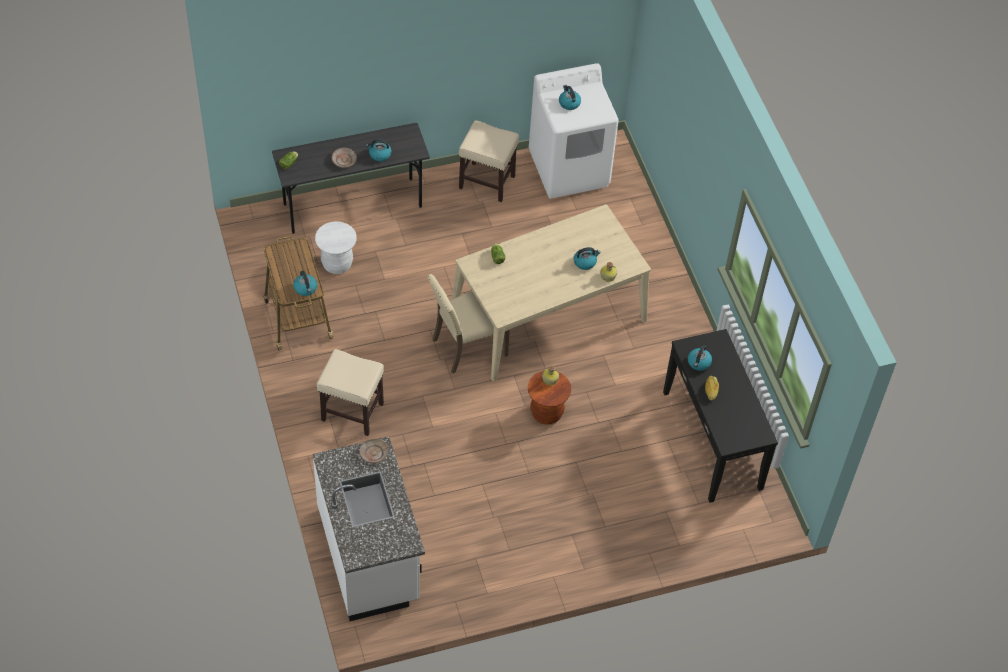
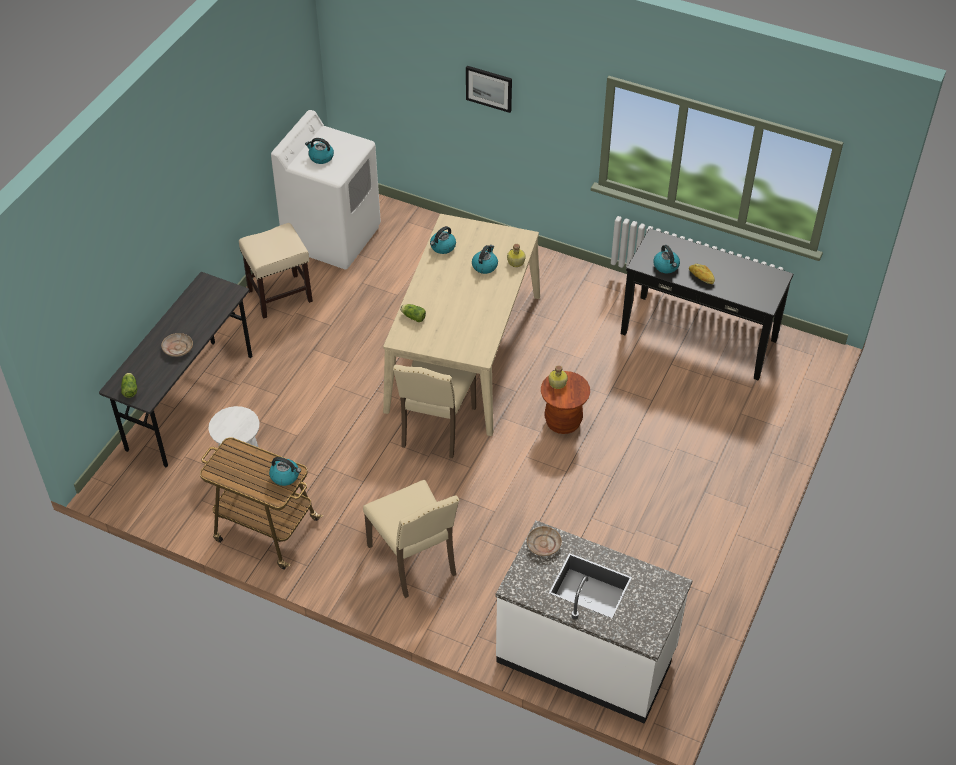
camera: 45 degrees left, 5 degrees down
beige stool [317,349,384,436] -> beige chair [363,480,459,598]
kettle [365,139,391,161] -> kettle moved to [430,226,456,254]
none -> picture [466,66,512,113]

